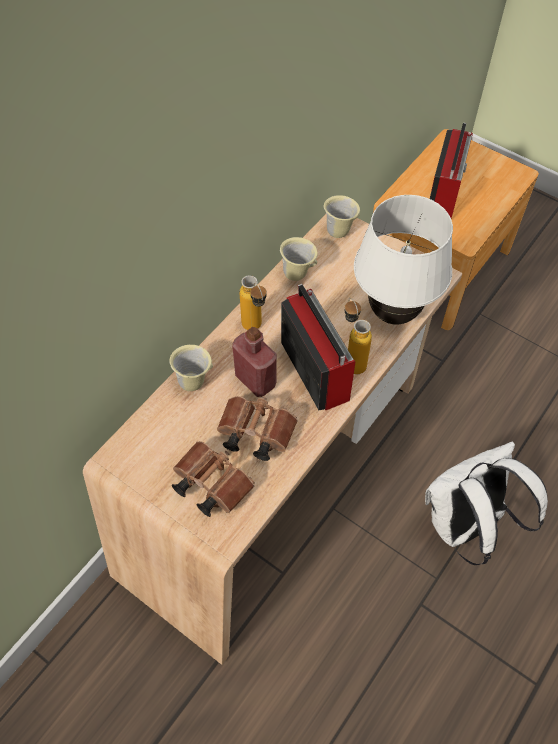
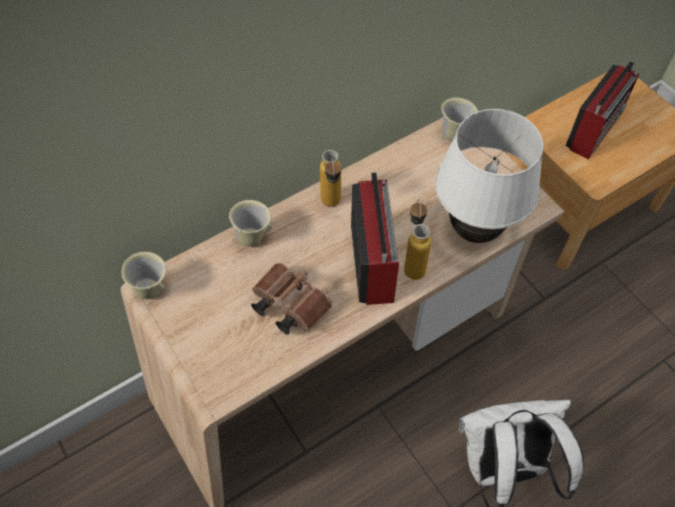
camera: 20 degrees right, 0 degrees up
brown binoculars [172,441,255,517] -> none
red bottle [232,327,277,397] -> none
beige mug [280,237,318,281] -> beige mug moved to [122,252,167,299]

